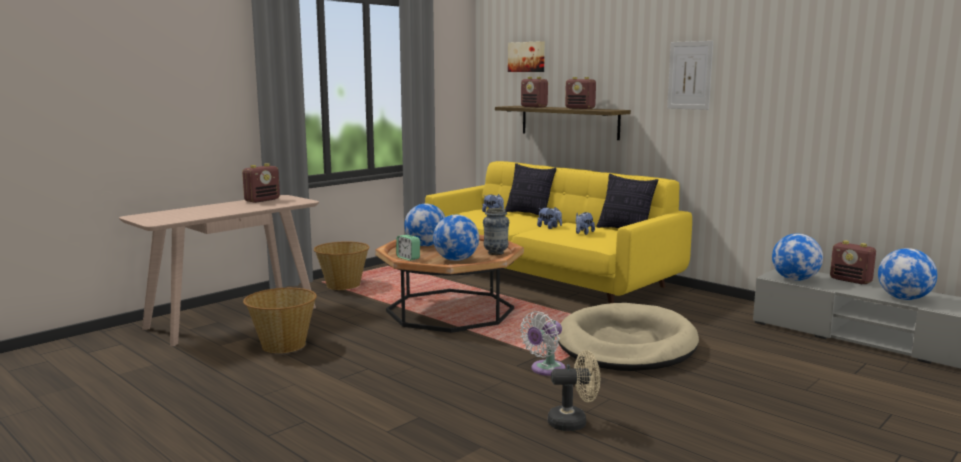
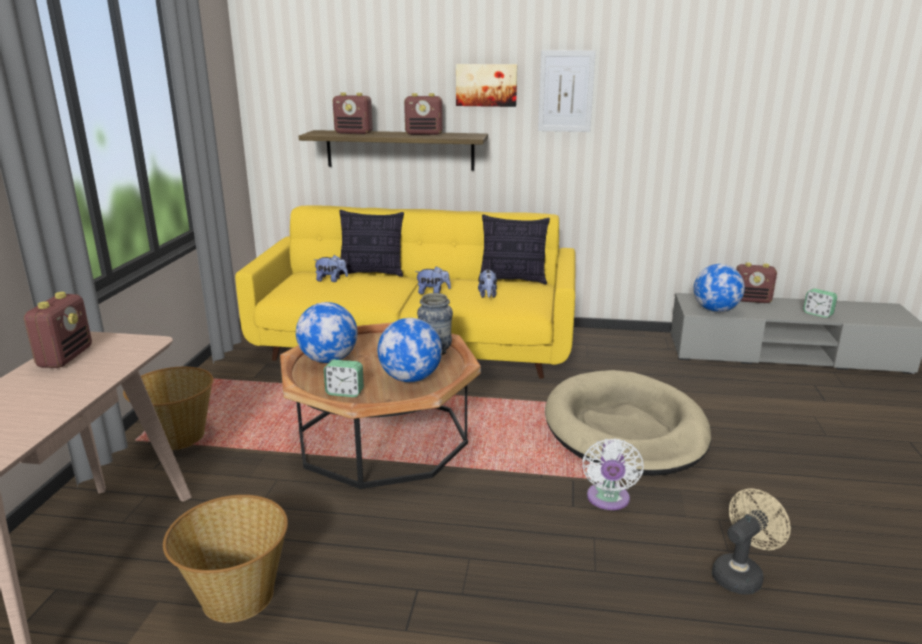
camera: 35 degrees left, 10 degrees up
picture [508,41,545,72] -> picture moved to [456,64,517,107]
globe [878,248,937,300] -> alarm clock [803,289,837,318]

